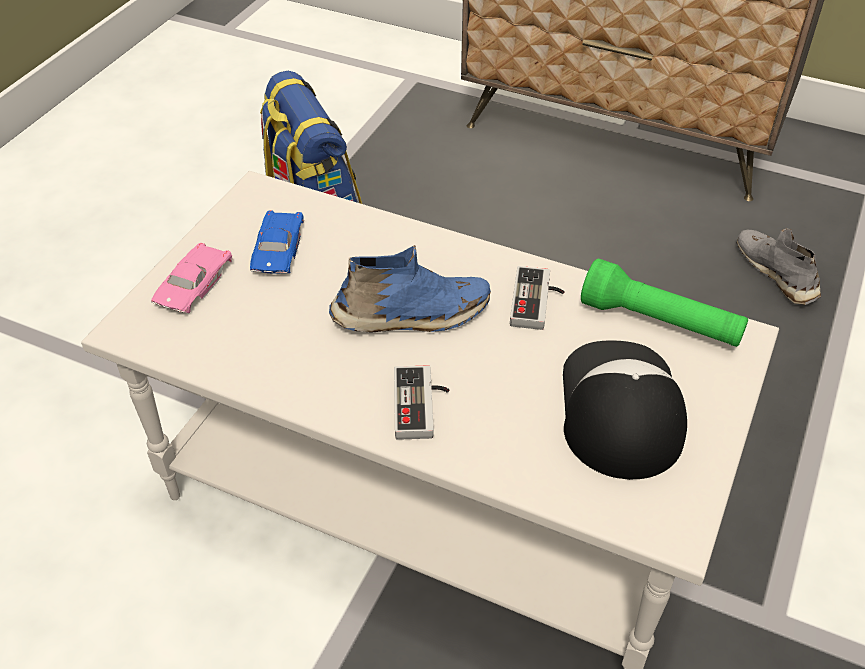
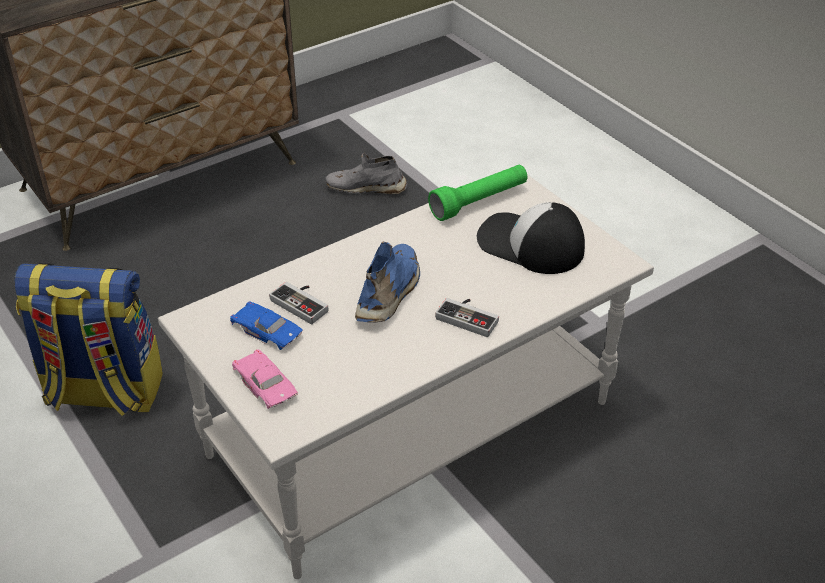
camera: 60 degrees left, 5 degrees down
game controller [510,266,565,330] -> game controller moved to [269,282,329,324]

